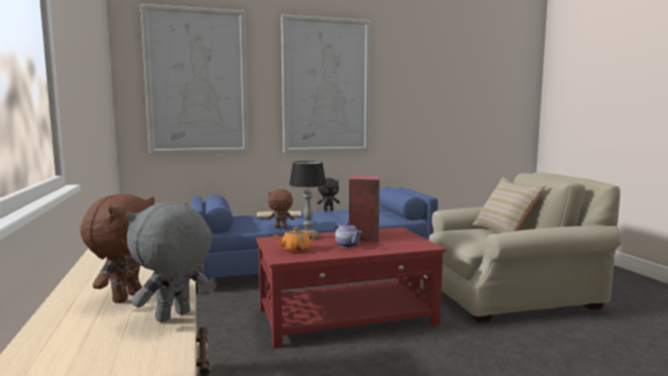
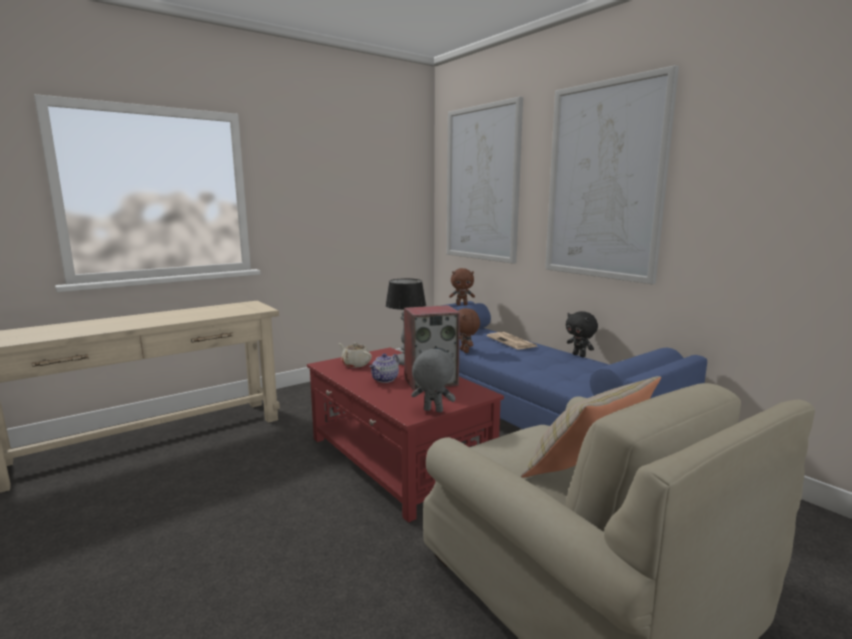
camera: 70 degrees right, 5 degrees up
brown plush toy [80,194,155,303] -> brown plush toy moved to [449,268,475,305]
grey plush toy [126,202,212,323] -> grey plush toy moved to [411,349,456,412]
orange teapot [273,227,315,252] -> beige teapot [339,342,372,367]

